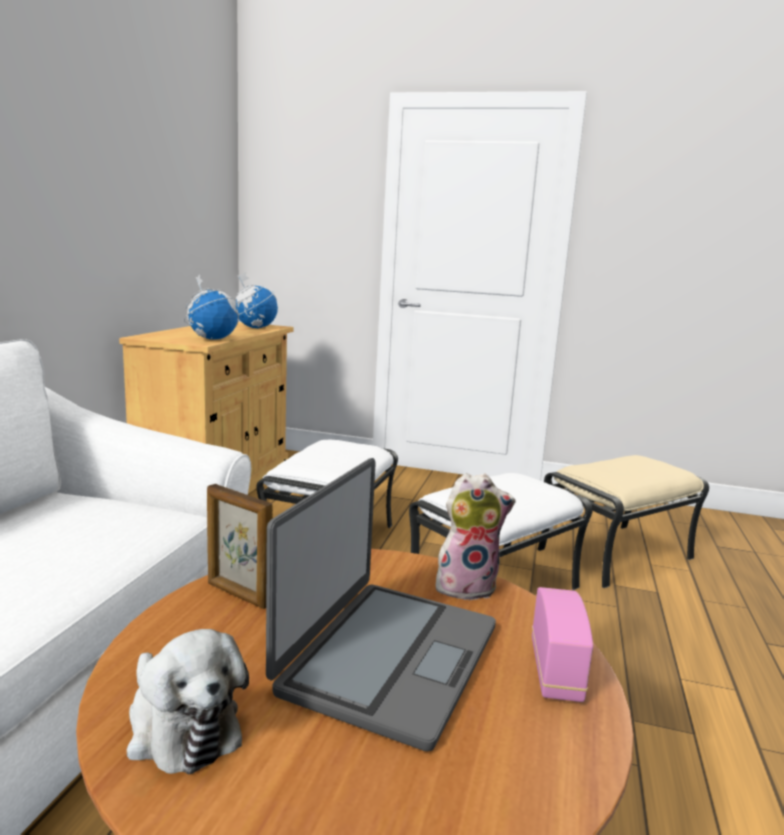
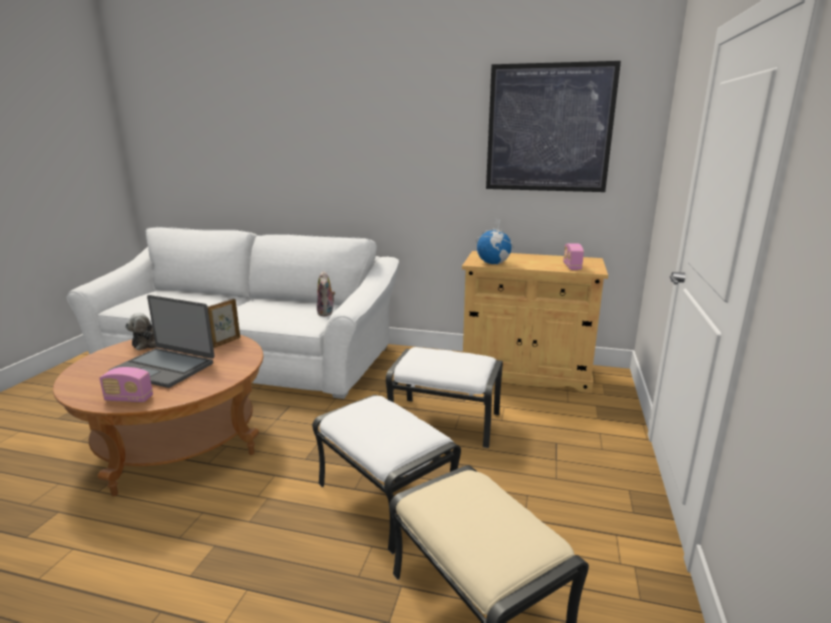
camera: 90 degrees right, 5 degrees up
globe [234,272,278,328] -> radio [563,243,584,270]
plush toy [435,473,516,601] -> plush toy moved to [317,271,336,316]
none -> picture [486,61,621,192]

